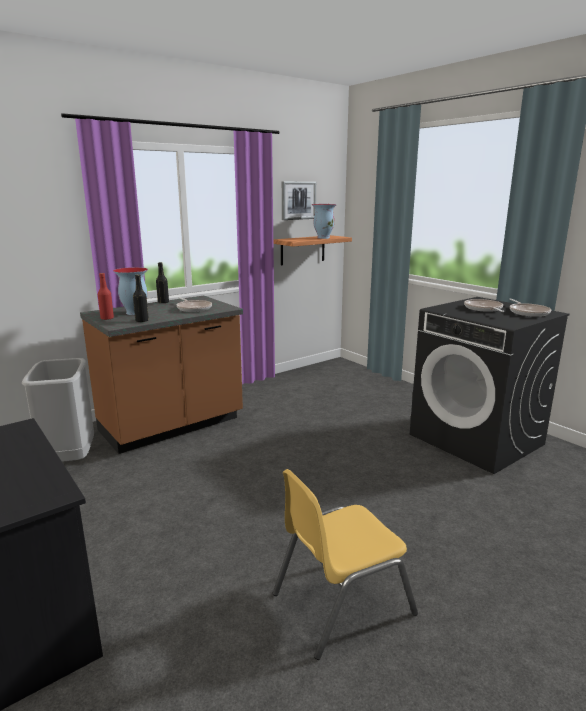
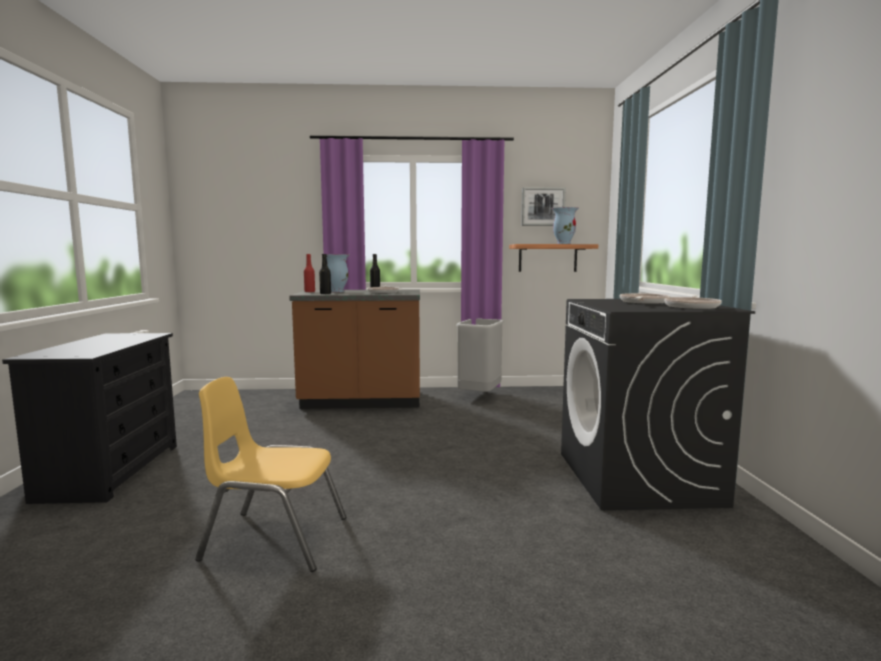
camera: 35 degrees right, 10 degrees down
grey trash can [22,358,94,462] -> grey trash can moved to [456,318,504,392]

